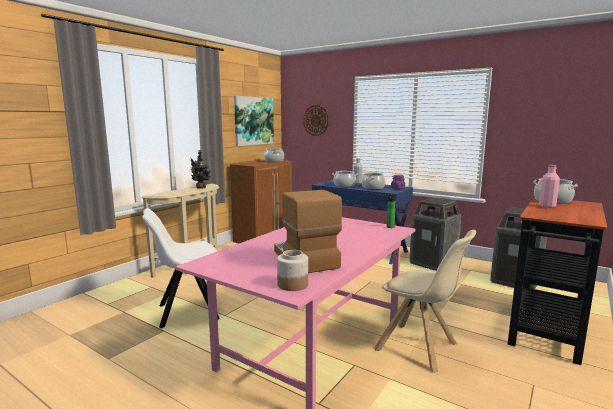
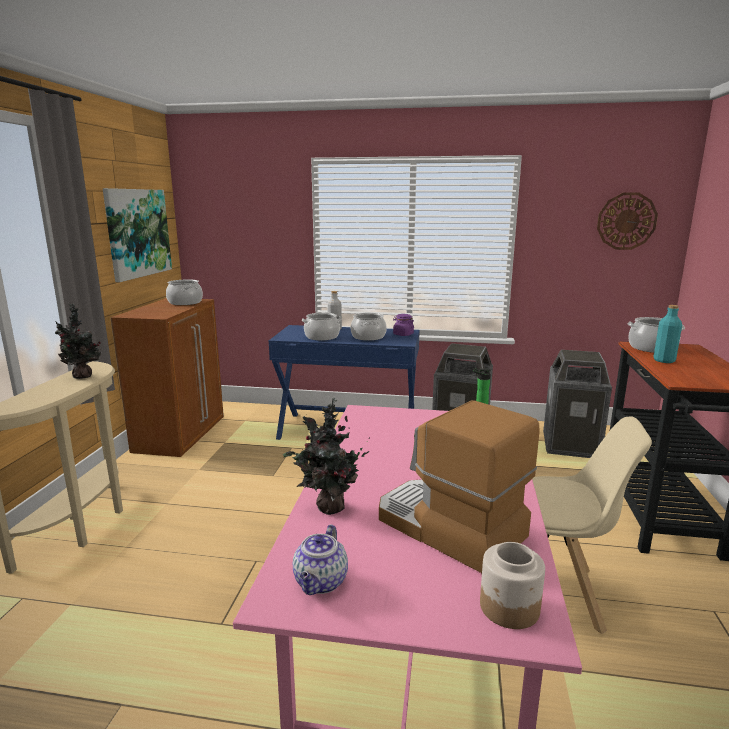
camera: 25 degrees left, 5 degrees up
white chair [142,208,219,328] -> none
wall clock [303,105,329,136] -> wall clock moved to [597,193,658,250]
pink bottle [539,165,560,208] -> turquoise bottle [654,305,682,363]
none -> potted plant [283,398,370,515]
none -> teapot [293,524,348,595]

